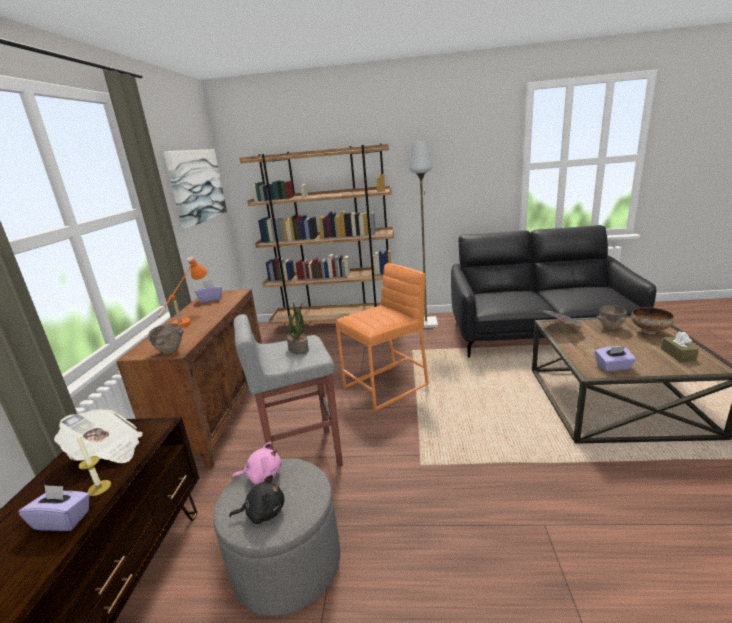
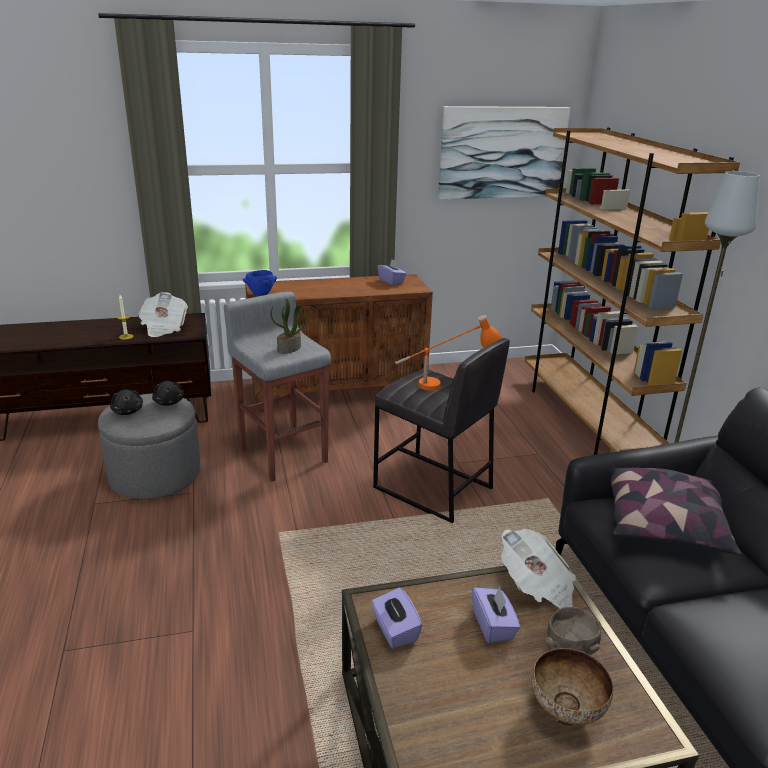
camera: 70 degrees right, 5 degrees up
purple tissue box [19,485,90,531] -> purple tissue box moved to [472,586,520,643]
brown bowl [148,324,184,354] -> blue bowl [243,270,277,296]
orange table lamp [158,256,208,328] -> orange table lamp moved to [395,315,502,391]
pink plush toy [232,442,281,484] -> black plush toy [152,381,184,406]
orange stool [336,263,429,411] -> grey stool [373,338,510,523]
brown tissue box [661,331,699,362] -> none
none -> pillow [608,468,742,556]

